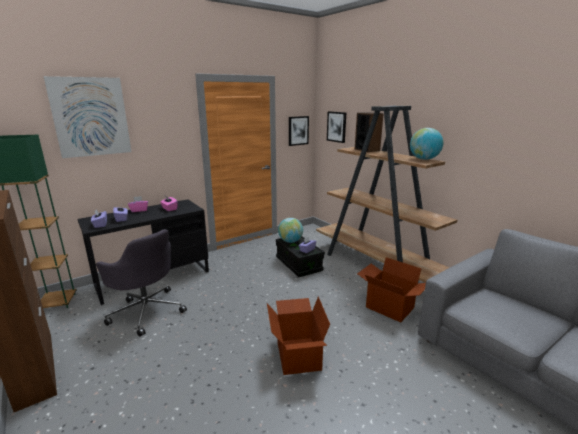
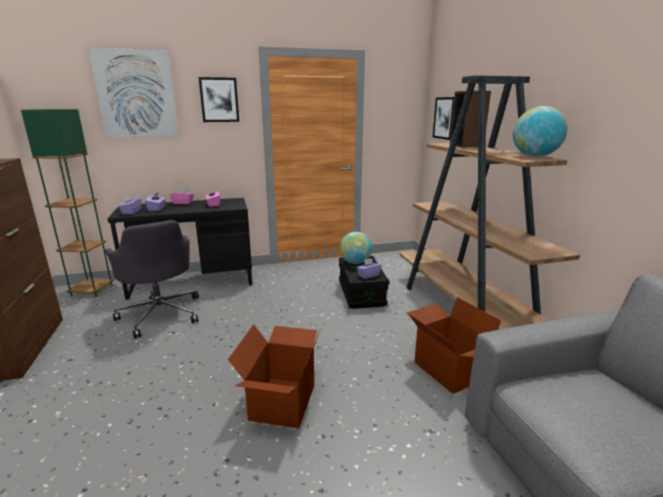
camera: 20 degrees right, 0 degrees up
picture [289,116,309,146] -> picture moved to [199,77,239,122]

